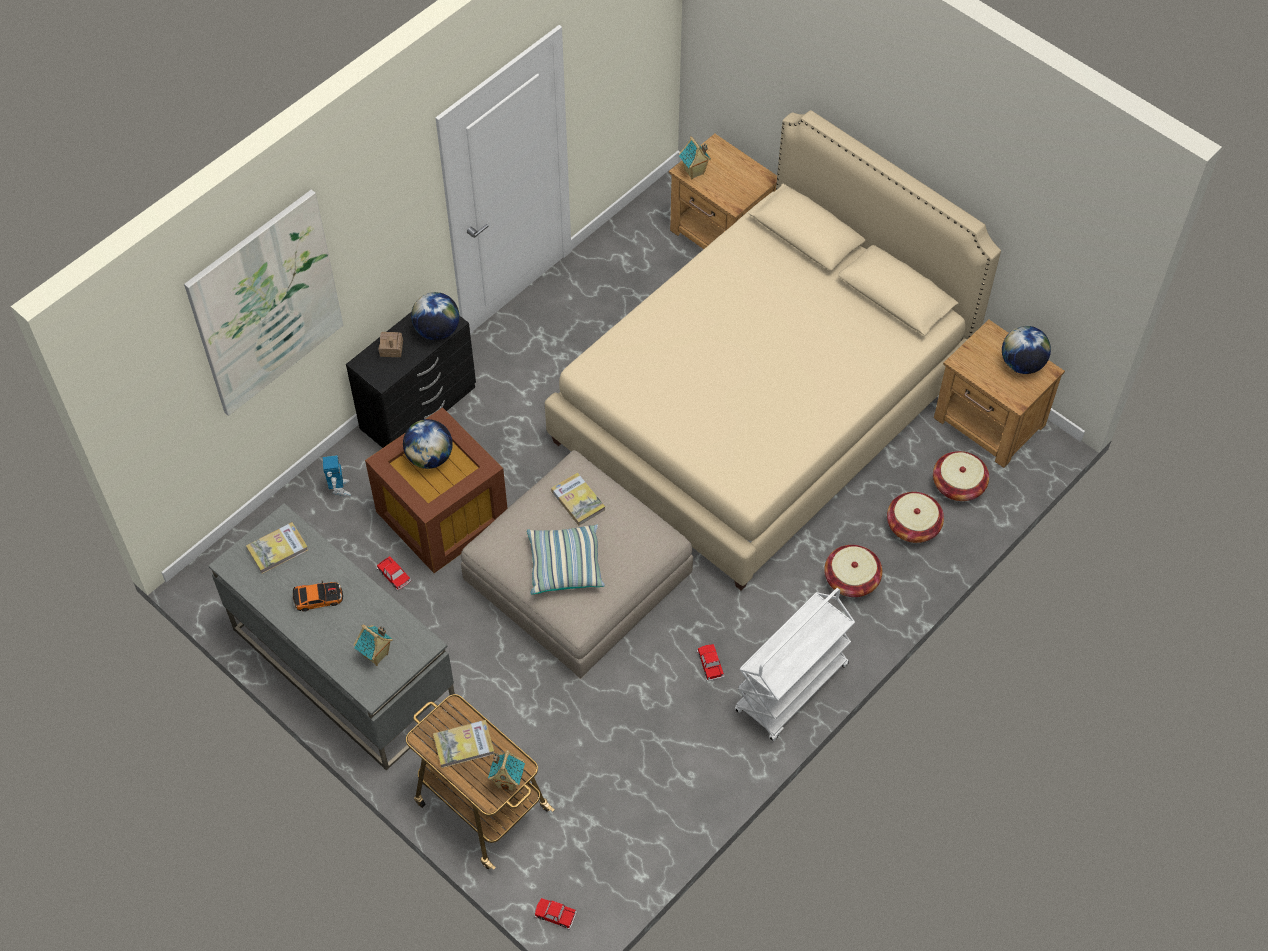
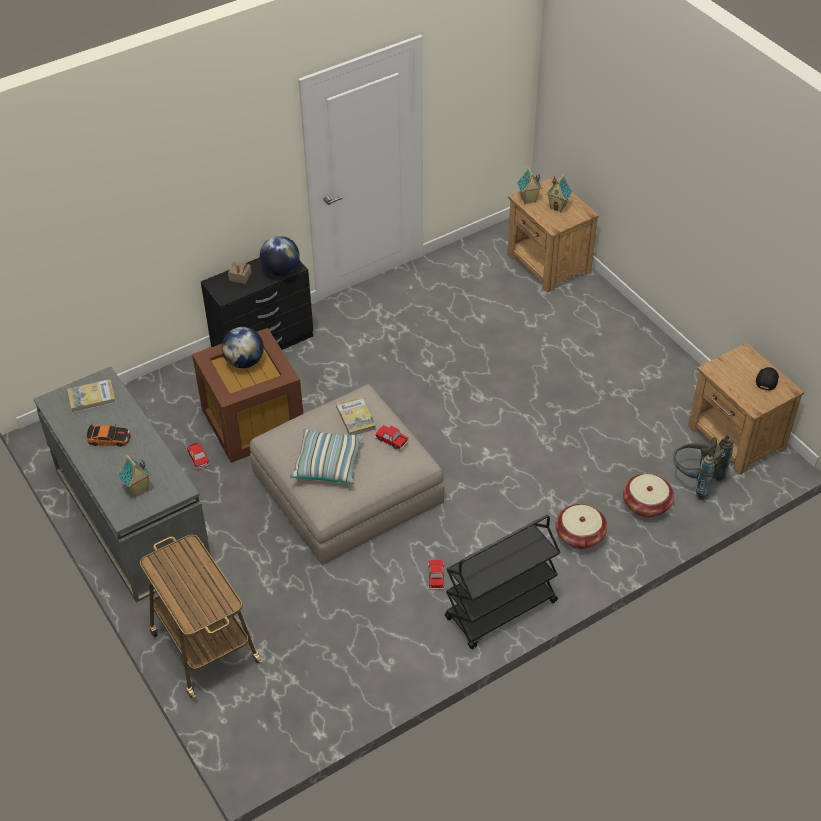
camera: 15 degrees right, 10 degrees down
picture [184,190,343,416] -> none
toy robot [323,455,351,497] -> none
book [433,720,494,768] -> none
toy house [488,750,525,792] -> toy house moved to [546,174,572,213]
toy car [535,898,577,930] -> toy car moved to [375,425,409,451]
beige bed [545,110,1001,590] -> none
white cart [735,588,855,741] -> black cart [445,515,560,649]
basket [933,451,989,501] -> grey backpack [673,436,733,500]
globe [1002,326,1051,374] -> black cap [756,367,779,391]

